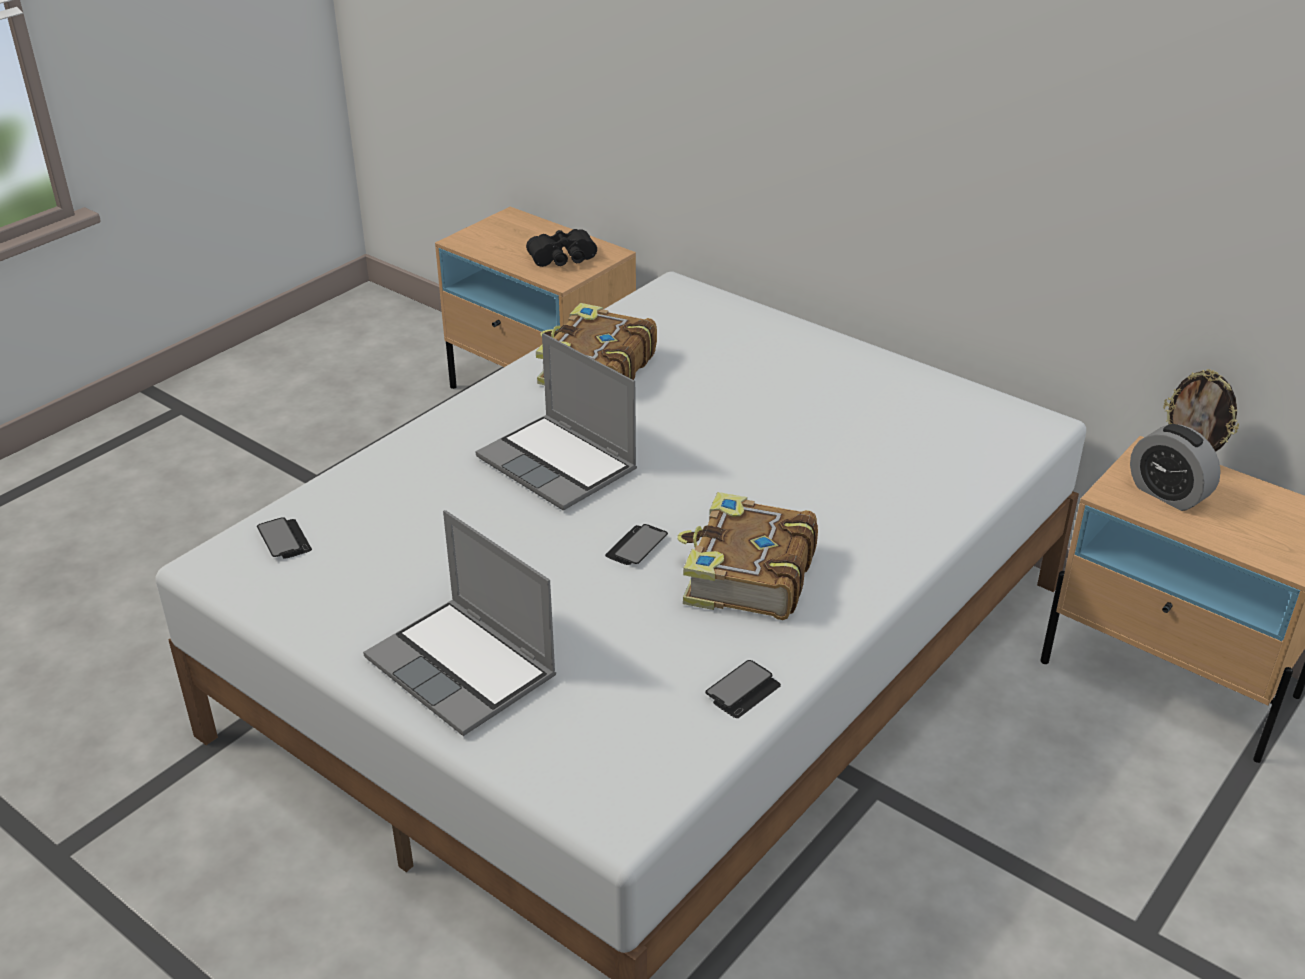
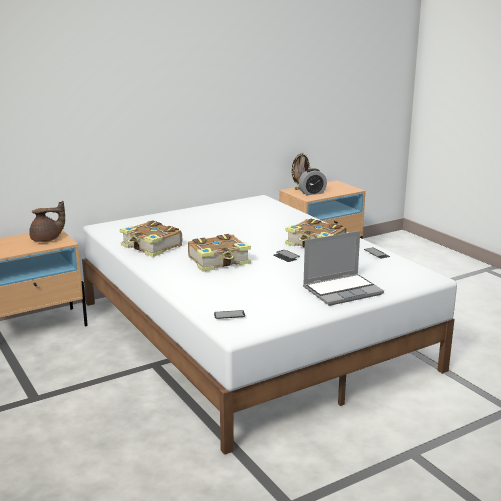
camera: 70 degrees left, 15 degrees down
laptop [475,333,637,511] -> book [188,234,251,272]
black binoculars [526,229,597,267] -> brown teapot [29,201,65,242]

